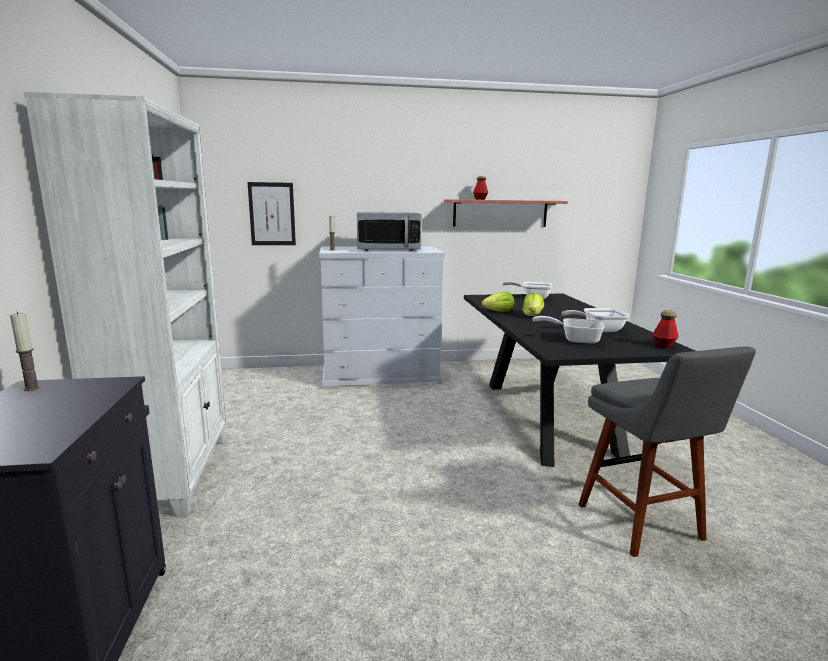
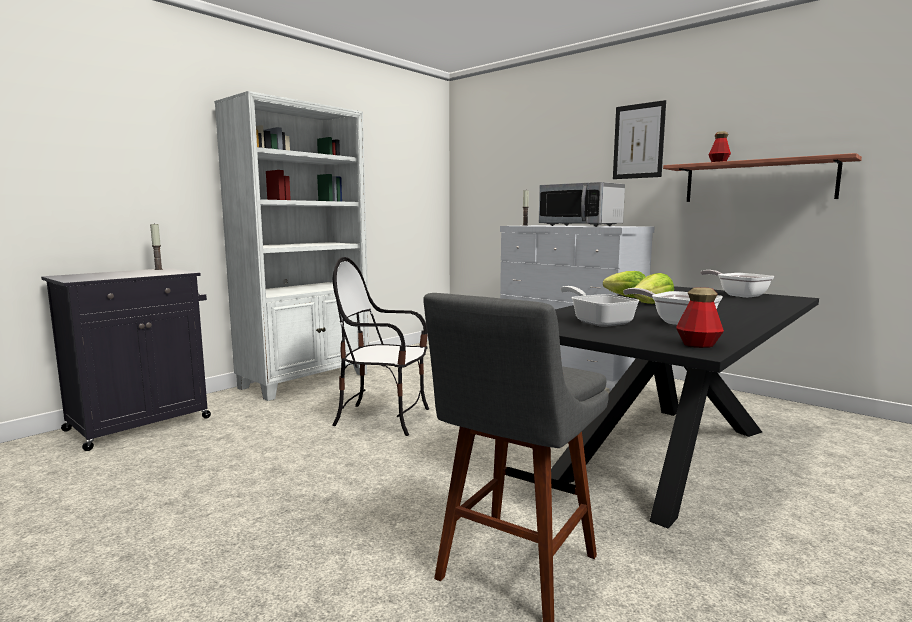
camera: 50 degrees right, 5 degrees down
picture [248,182,296,245] -> picture moved to [613,100,666,179]
none -> chair [332,257,429,436]

